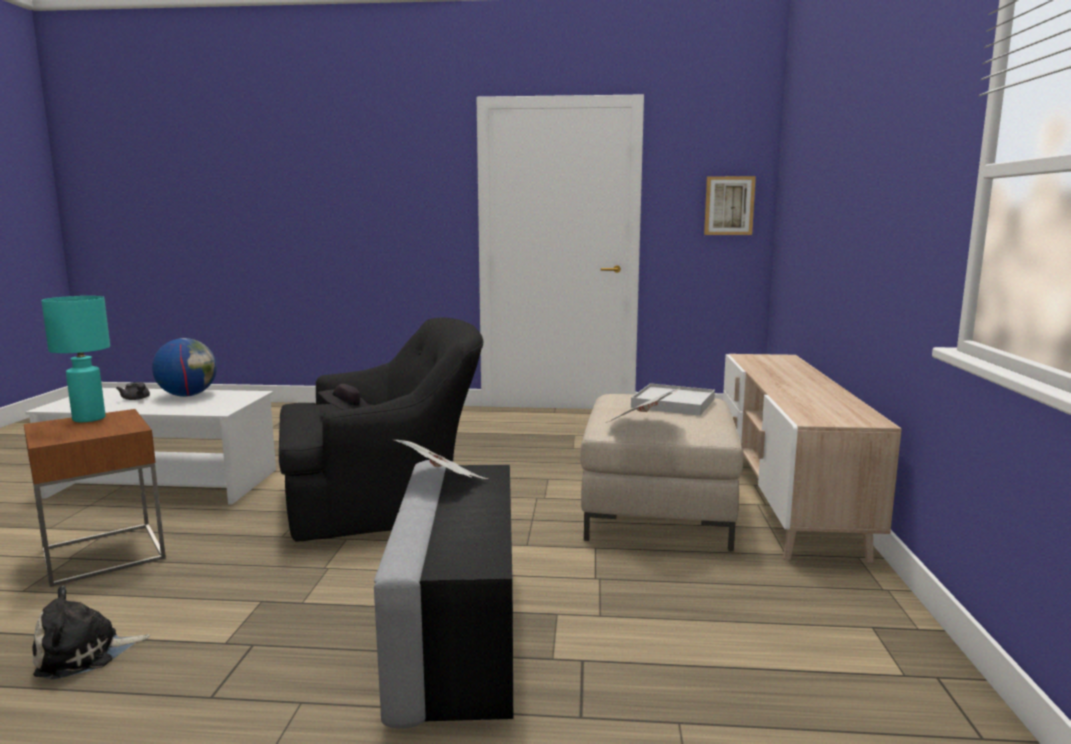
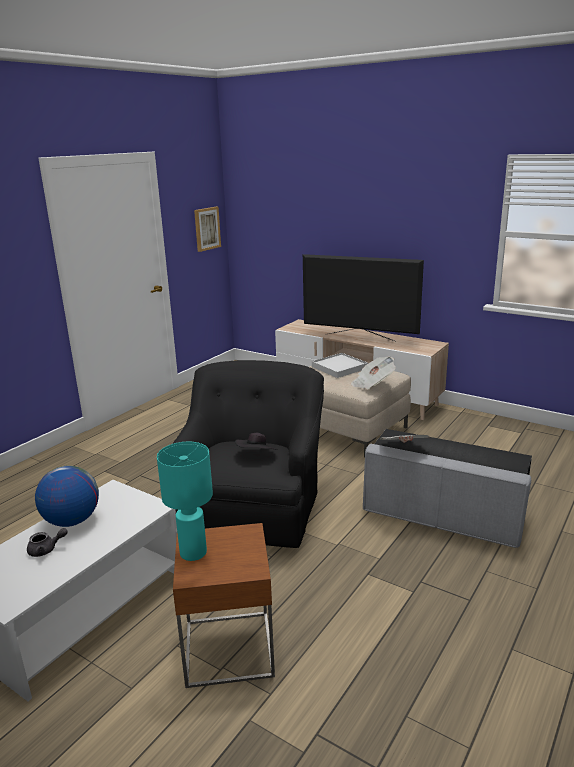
camera: 60 degrees left, 10 degrees up
plush toy [33,586,150,679] -> none
none -> television [303,254,424,341]

